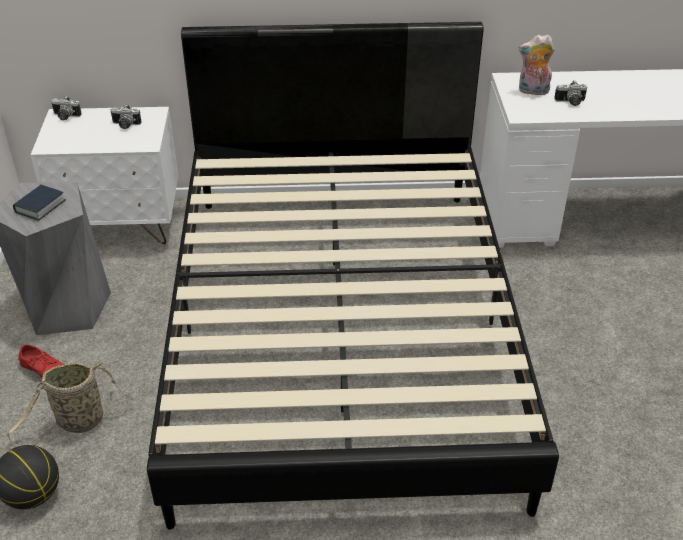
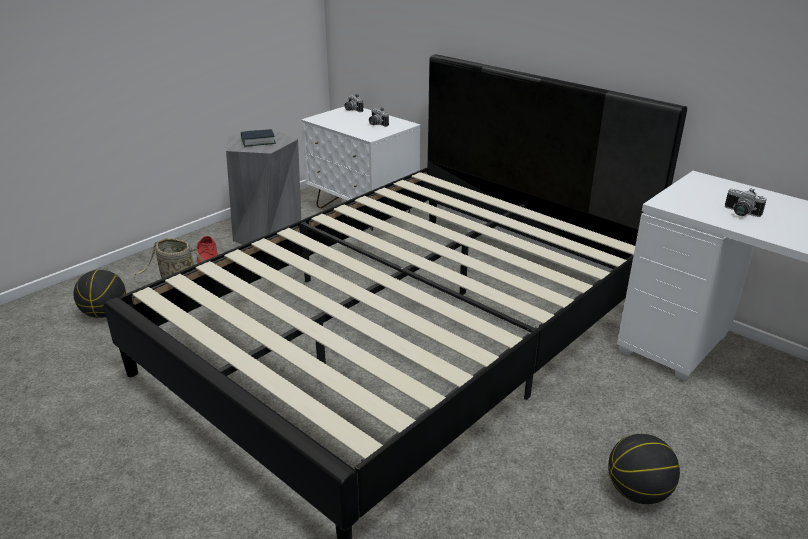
camera: 45 degrees right, 10 degrees down
plush toy [519,35,554,95] -> none
none -> basketball [608,434,680,504]

